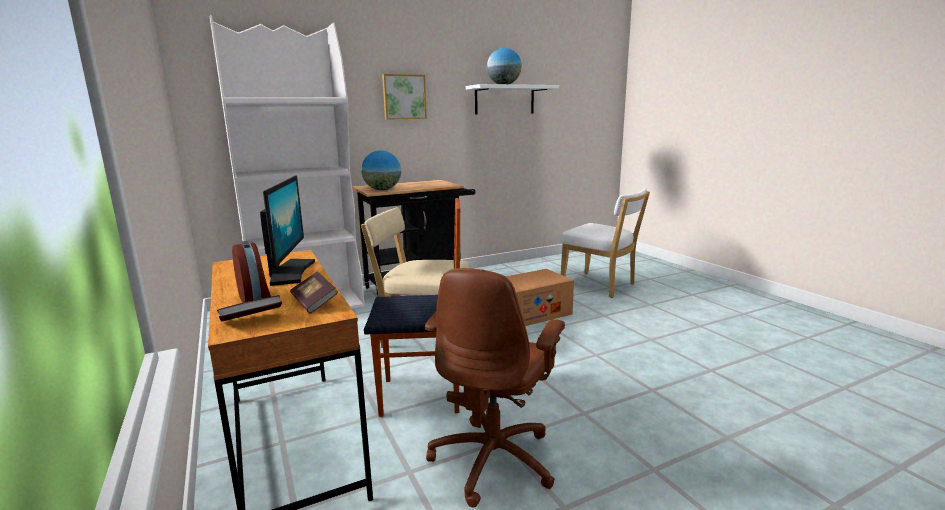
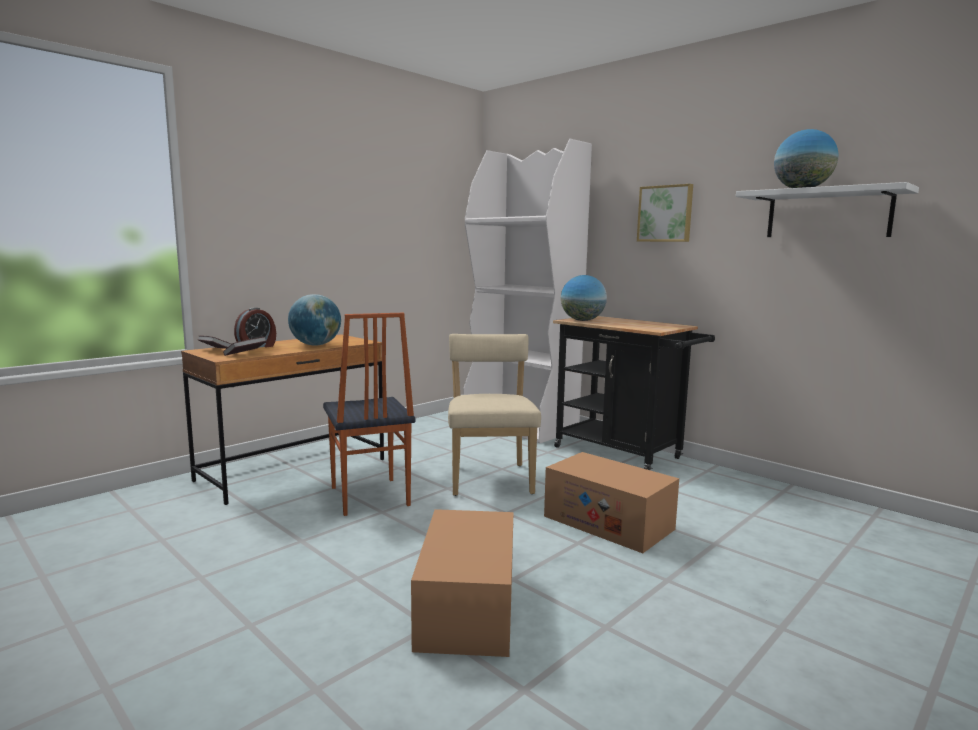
camera: 70 degrees right, 5 degrees down
monitor [260,175,315,286] -> globe [288,294,341,346]
brown office chair [425,268,565,508] -> none
white chair [560,188,650,298] -> none
none -> cardboard box [411,509,513,657]

